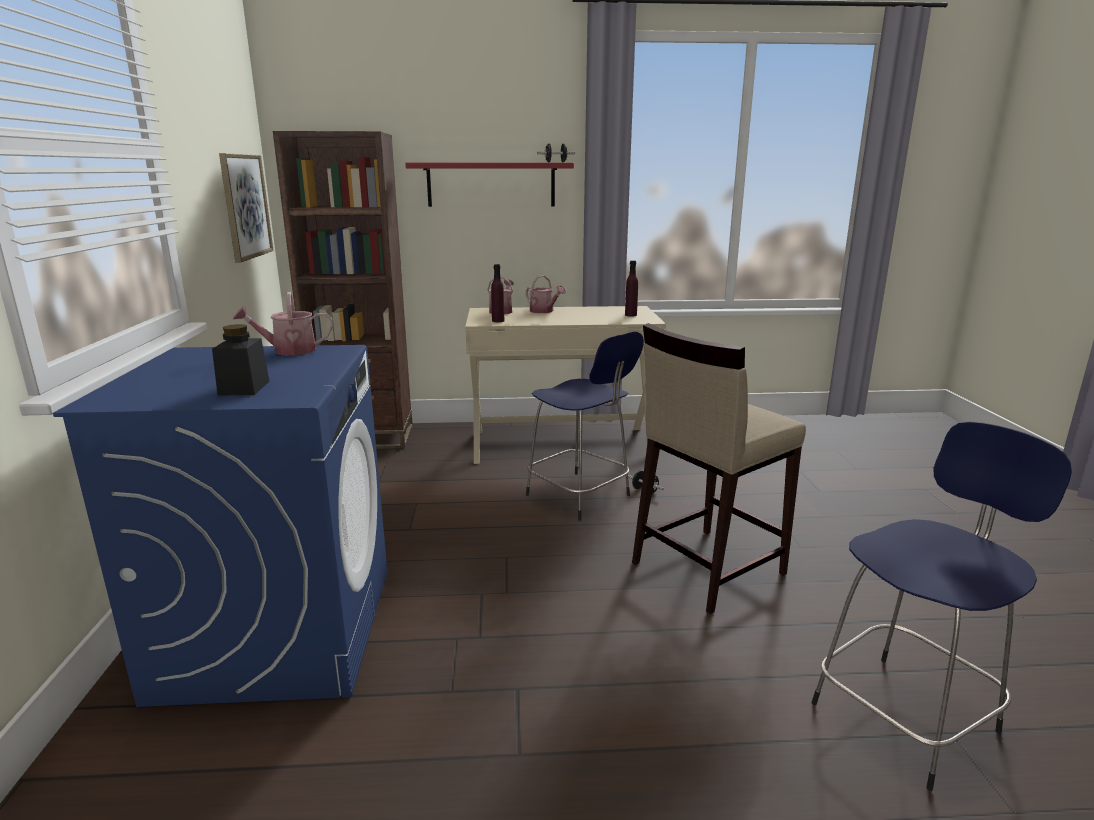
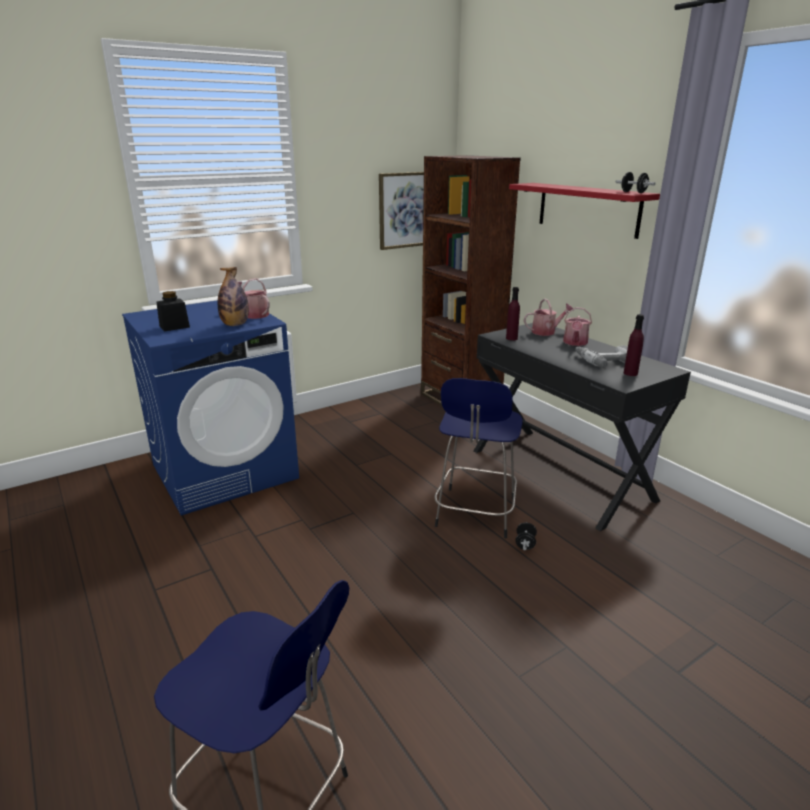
camera: 60 degrees right, 5 degrees up
beige desk [465,306,666,464] -> black desk [474,323,691,531]
beige stool [632,323,806,614] -> none
none -> bottle [218,267,249,326]
none -> power drill [575,345,628,368]

